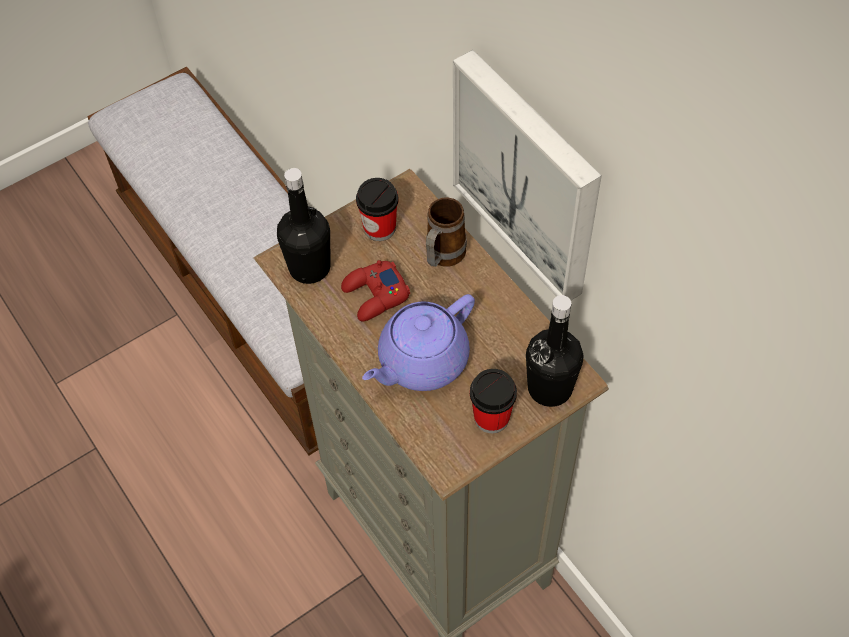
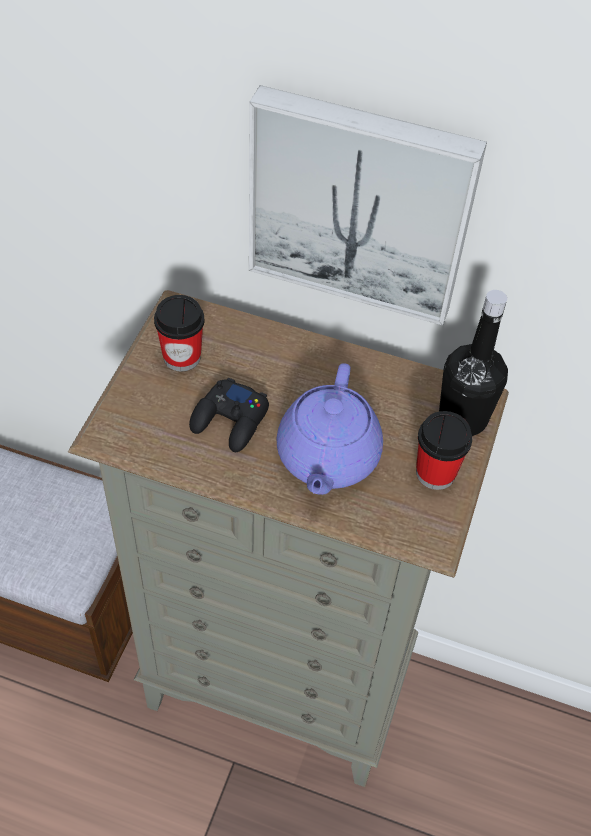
camera: 40 degrees left, 5 degrees down
black bottle [277,168,331,284] -> none
red game controller [341,260,410,321] -> black game controller [189,377,269,452]
mug [426,197,467,267] -> none

